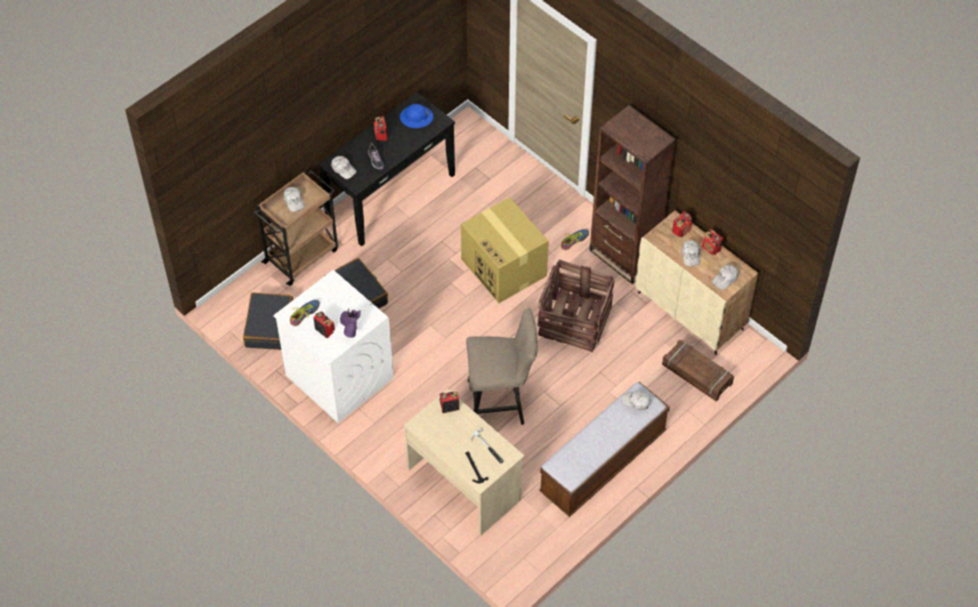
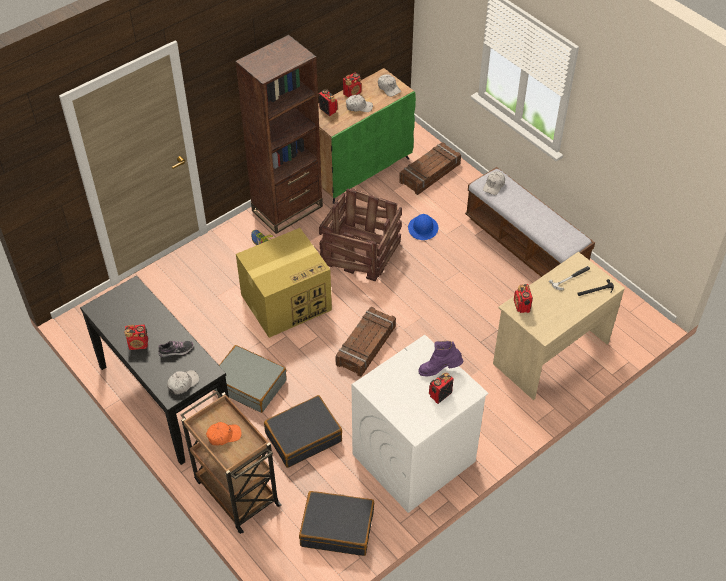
camera: 85 degrees left, 5 degrees down
white cap [284,187,305,212] -> orange cap [206,422,241,446]
shoe [290,300,320,326] -> none
blue hard hat [400,104,433,128] -> blue hard hat moved to [408,214,438,240]
beige stool [466,308,538,425] -> none
beige cabinet [636,210,758,355] -> green cabinet [318,68,416,204]
none -> grey suitcase [214,345,287,413]
none -> crate [335,307,396,377]

